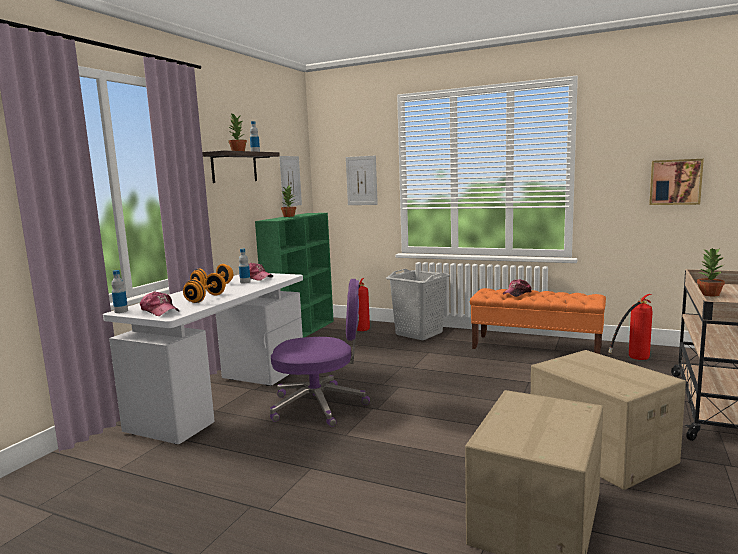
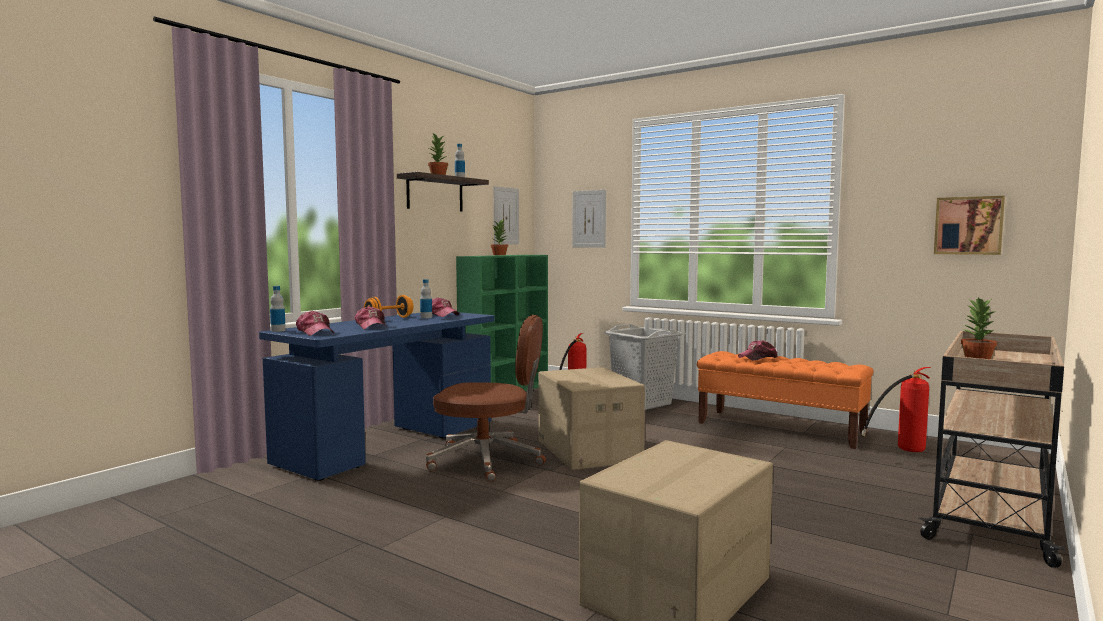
camera: 10 degrees right, 5 degrees down
white desk [103,273,303,444] -> blue desk [259,312,494,481]
orange dumbbell [183,273,226,303] -> cap [355,306,387,329]
purple office chair [270,279,370,427] -> brown office chair [426,315,546,482]
cardboard box [531,350,686,490] -> cardboard box moved to [538,367,645,470]

